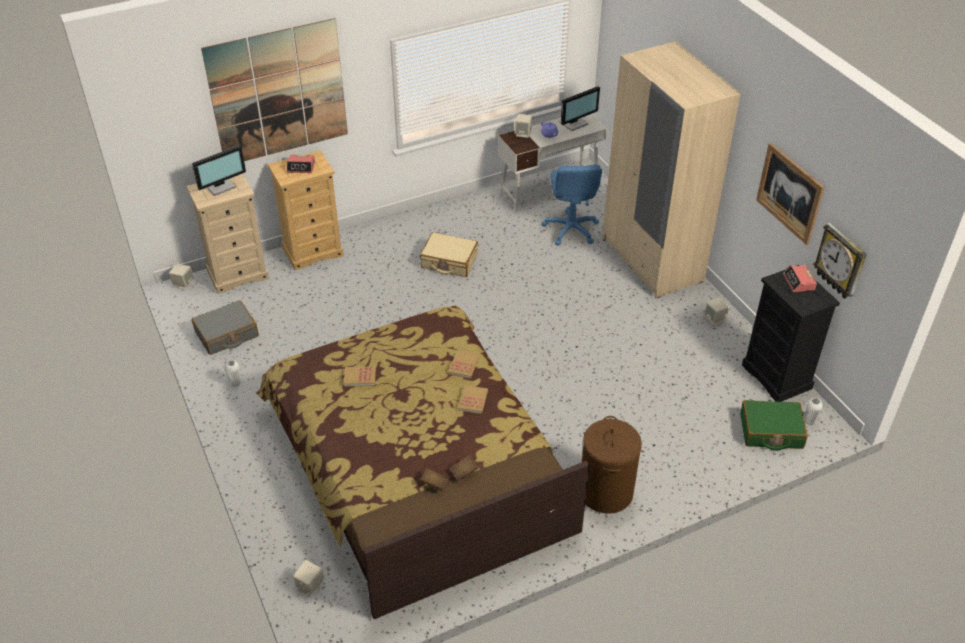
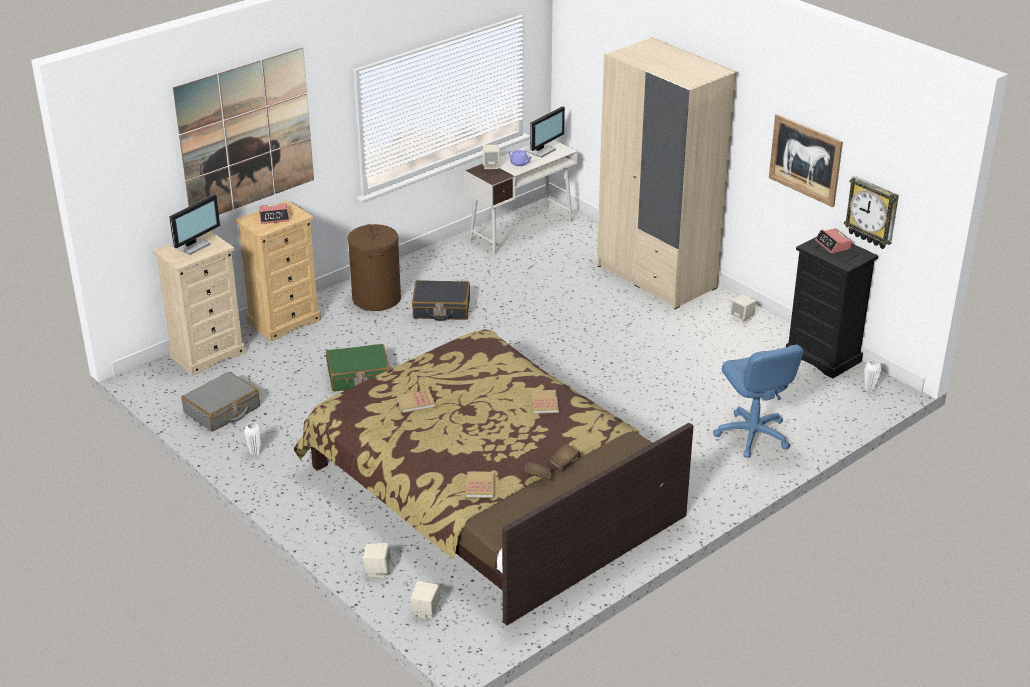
camera: 15 degrees left, 10 degrees down
beige speaker [169,264,194,290] -> beige speaker moved to [363,543,391,578]
beige suitcase [420,232,478,277] -> black suitcase [412,280,470,321]
book [448,351,479,379] -> book moved to [466,471,495,498]
blue office chair [541,165,602,246] -> blue office chair moved to [713,345,804,458]
brown laundry basket [582,416,642,514] -> brown laundry basket moved to [348,224,401,311]
green suitcase [740,400,808,450] -> green suitcase moved to [326,344,390,392]

